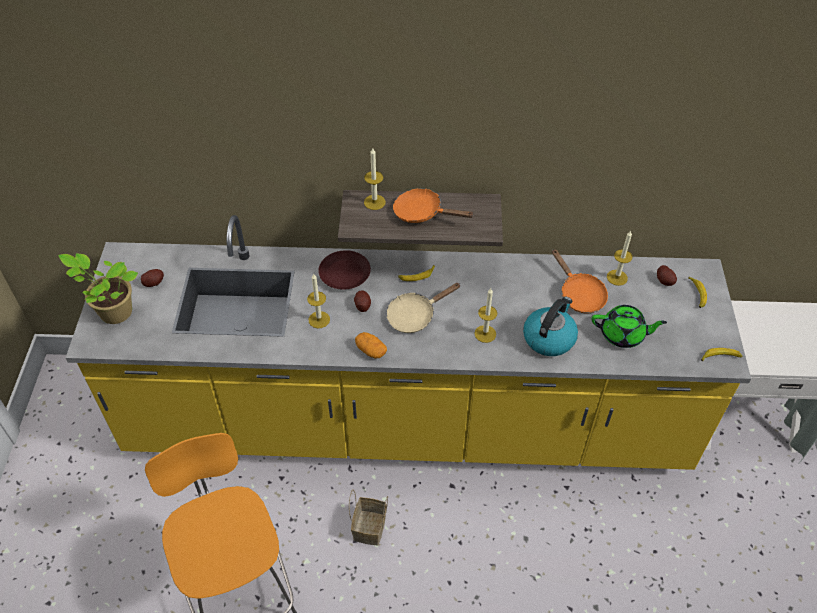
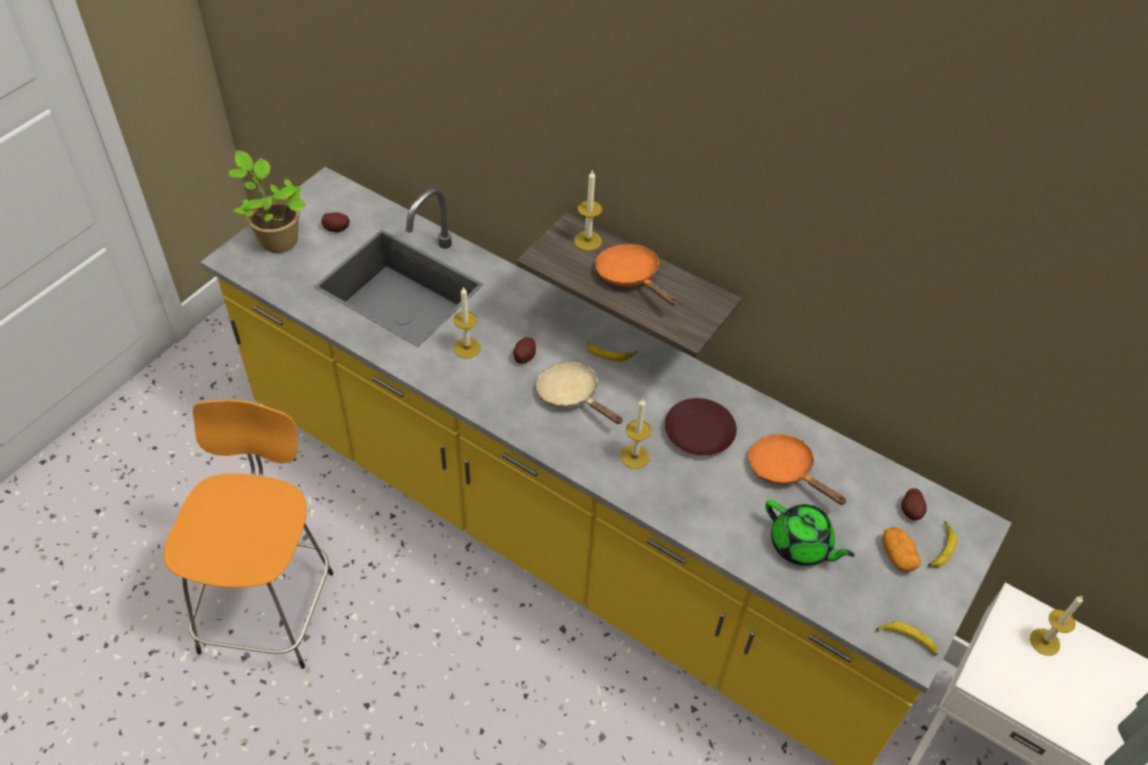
camera: 30 degrees right, 0 degrees up
brown plate [318,250,371,290] -> brown plate moved to [665,398,737,456]
basket [349,490,388,545] -> none
potato [355,332,387,359] -> potato moved to [882,527,921,572]
beige frying pan [386,283,461,333] -> beige frying pan turned 45 degrees clockwise [536,362,623,424]
kettle [523,296,578,356] -> none
orange frying pan [552,249,608,313] -> orange frying pan turned 135 degrees clockwise [749,434,847,505]
candle [607,231,633,286] -> candle moved to [1030,596,1083,656]

